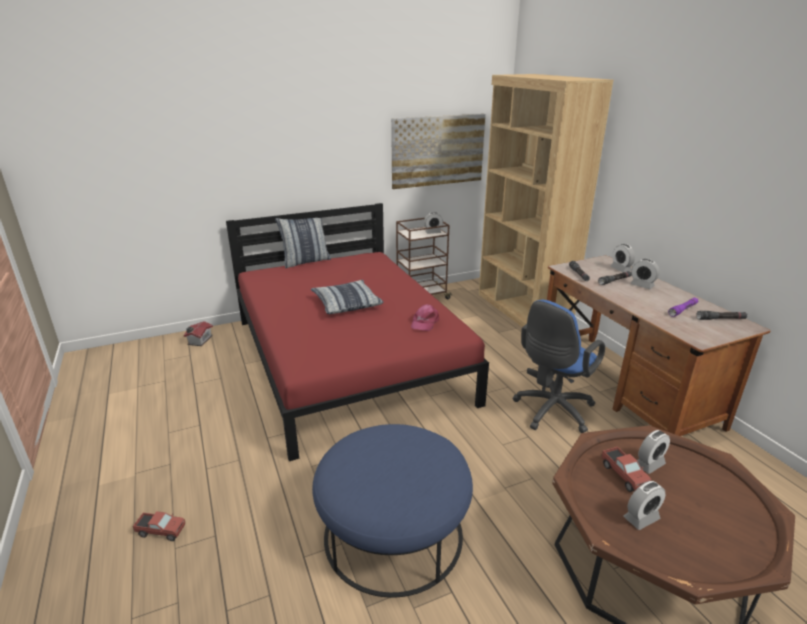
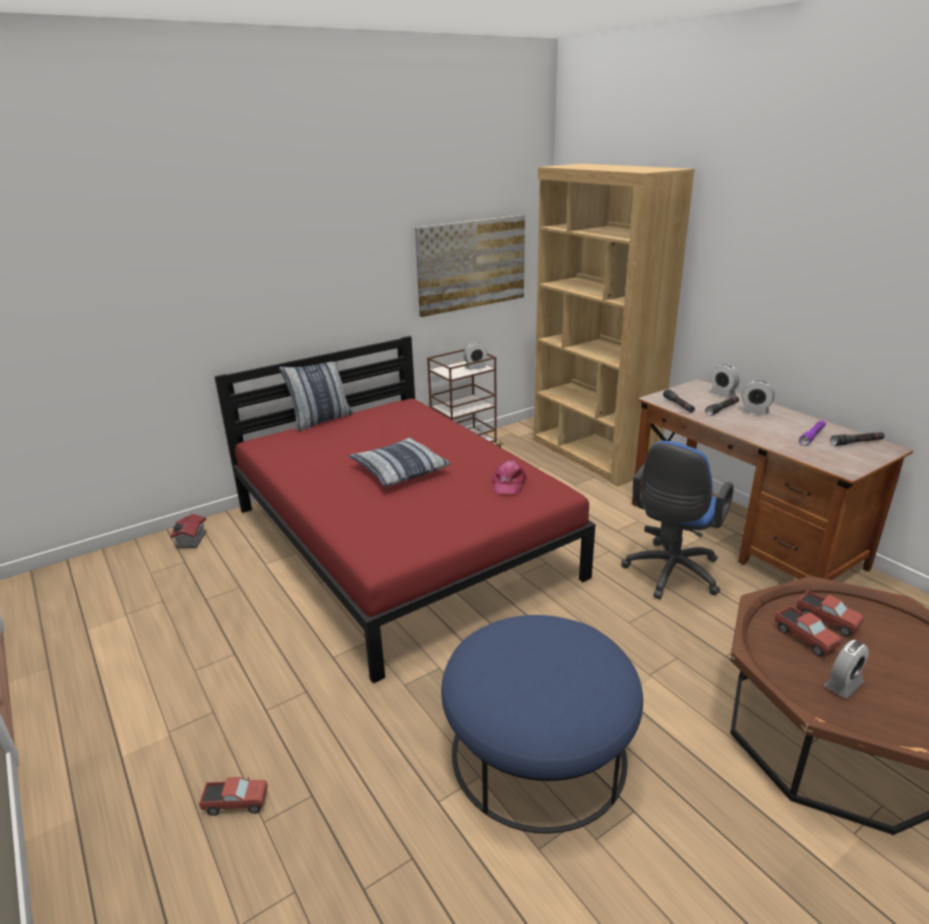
camera: 10 degrees left, 0 degrees up
alarm clock [637,430,670,474] -> toy truck [797,591,864,637]

